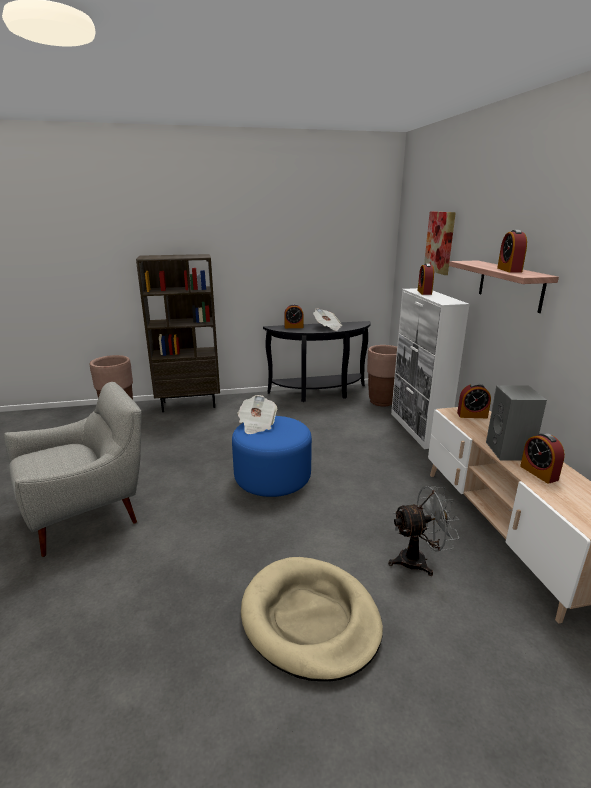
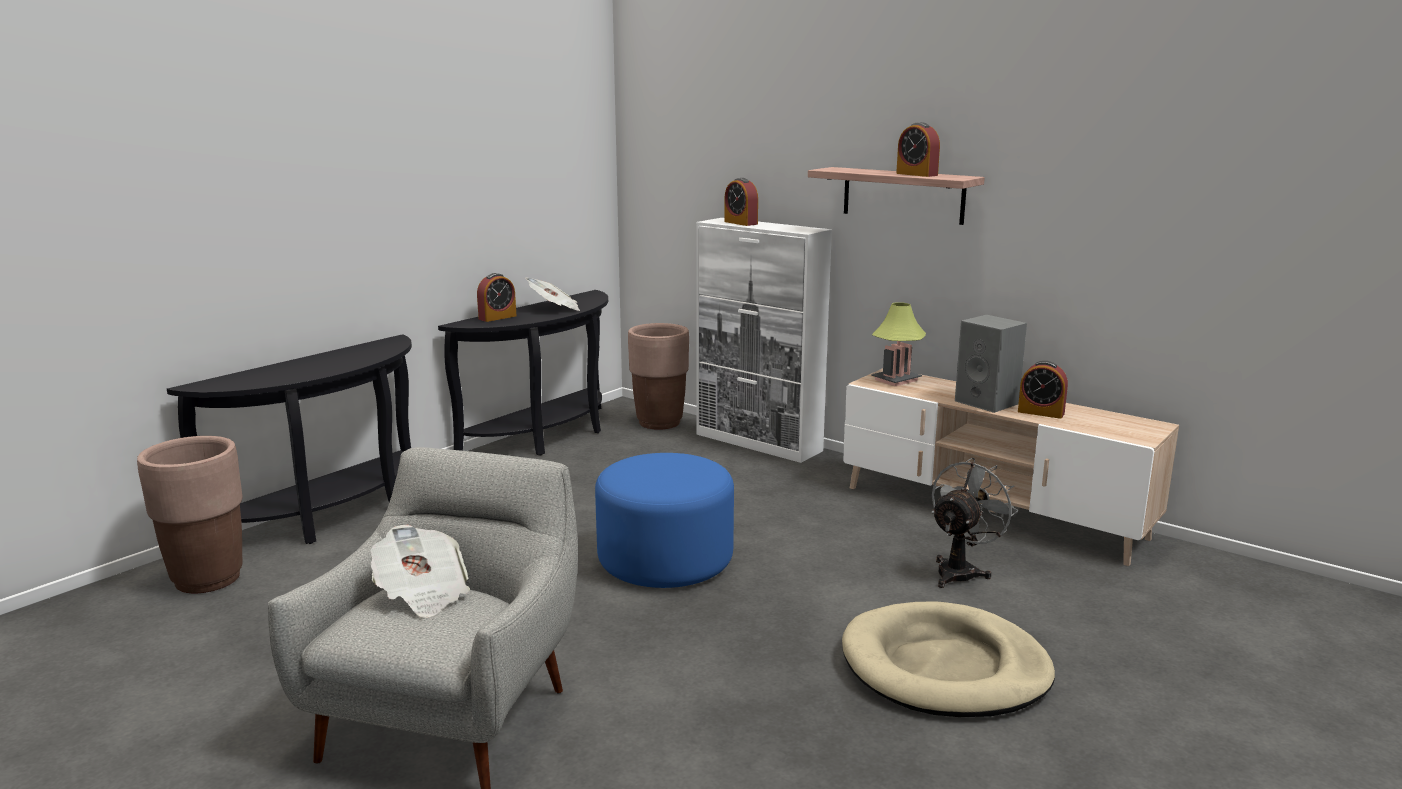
camera: 40 degrees left, 5 degrees down
brown bookcase [136,254,220,412] -> black console table [167,334,412,544]
newspaper [237,395,277,434] -> newspaper moved to [371,525,470,618]
picture [424,212,456,275] -> none
alarm clock [457,383,491,418] -> table lamp [871,302,926,386]

